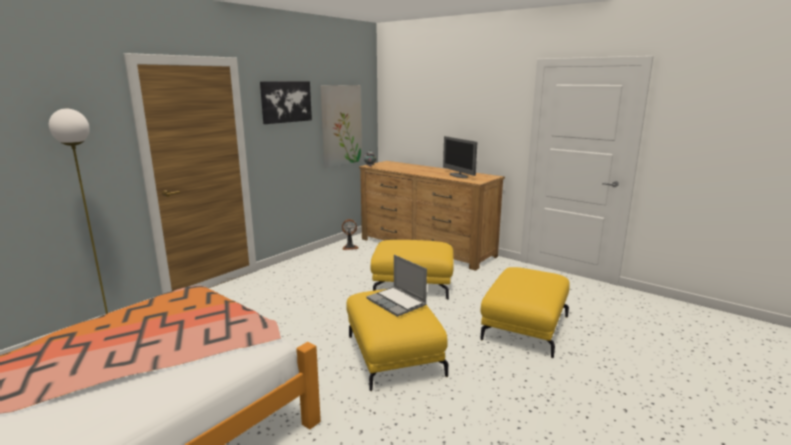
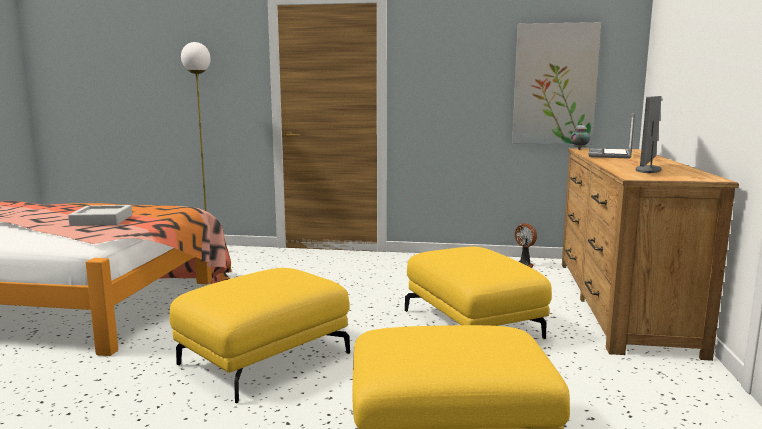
camera: 60 degrees right, 5 degrees down
picture [260,81,312,124] -> none
laptop [367,255,427,317] -> laptop moved to [589,113,635,159]
none -> grey tray [68,205,132,226]

